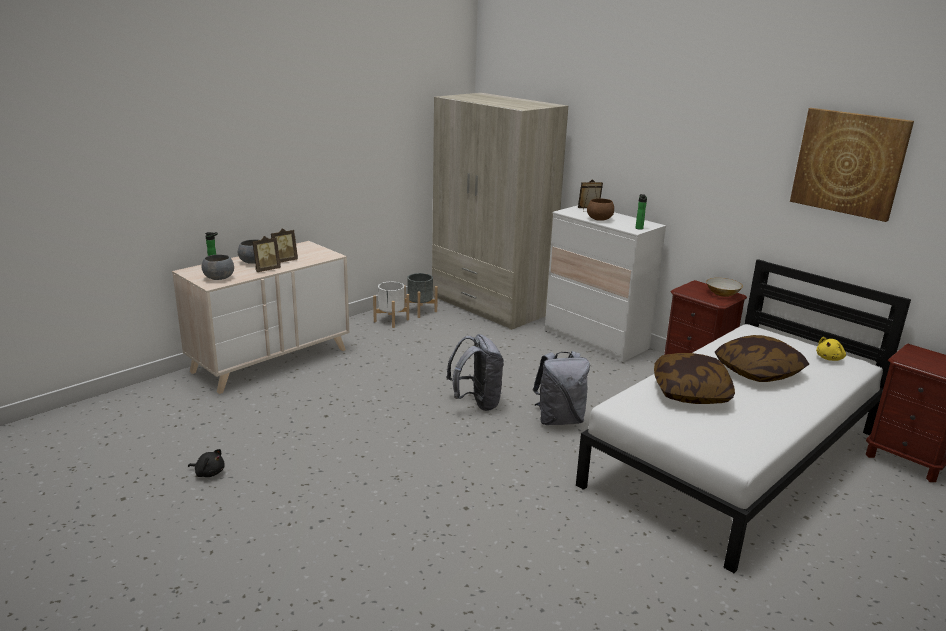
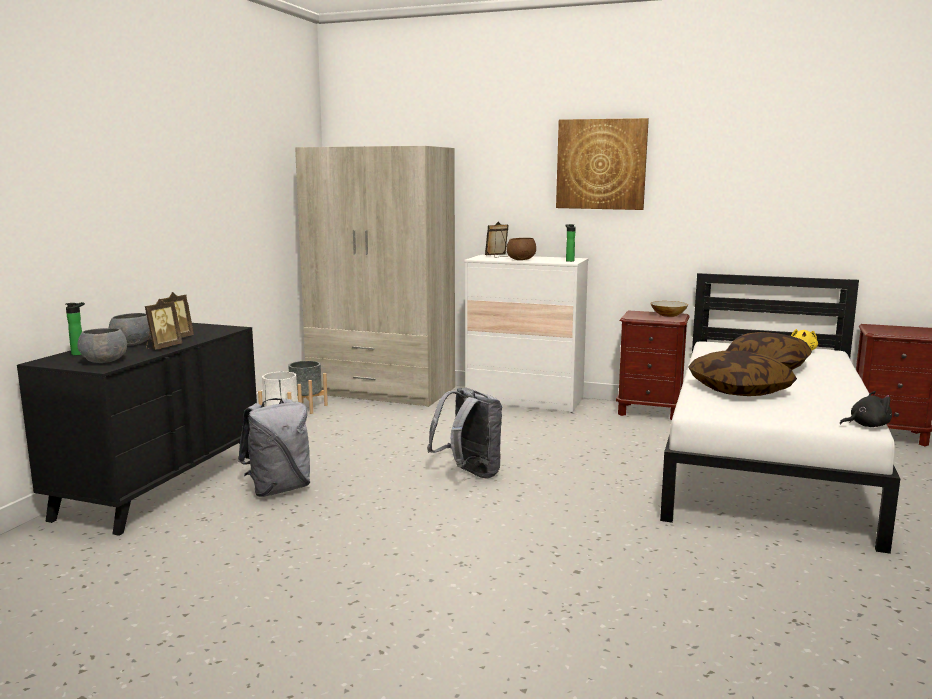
camera: 25 degrees left, 10 degrees down
beige dresser [172,241,349,394] -> black dresser [17,323,257,536]
black plush toy [188,449,225,477] -> black plush toy moved to [840,391,892,427]
grey backpack [533,351,590,425] -> grey backpack moved to [238,398,310,497]
picture [790,108,914,222] -> picture moved to [556,118,649,210]

